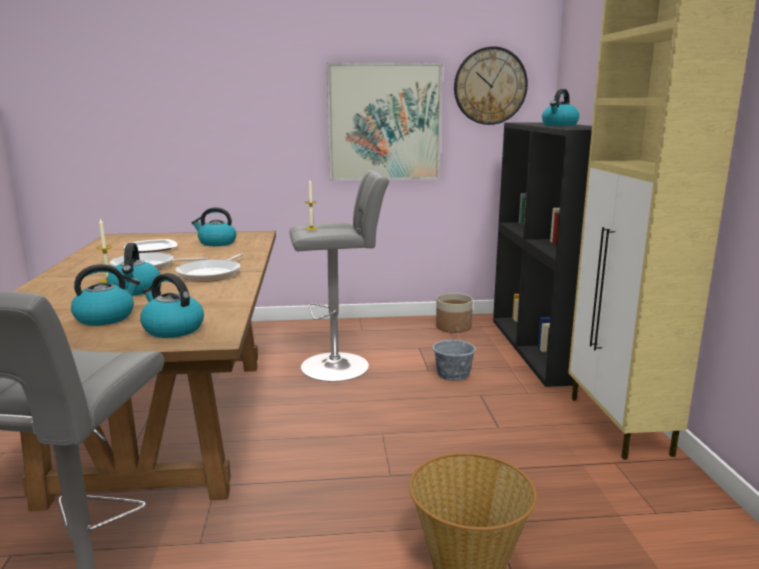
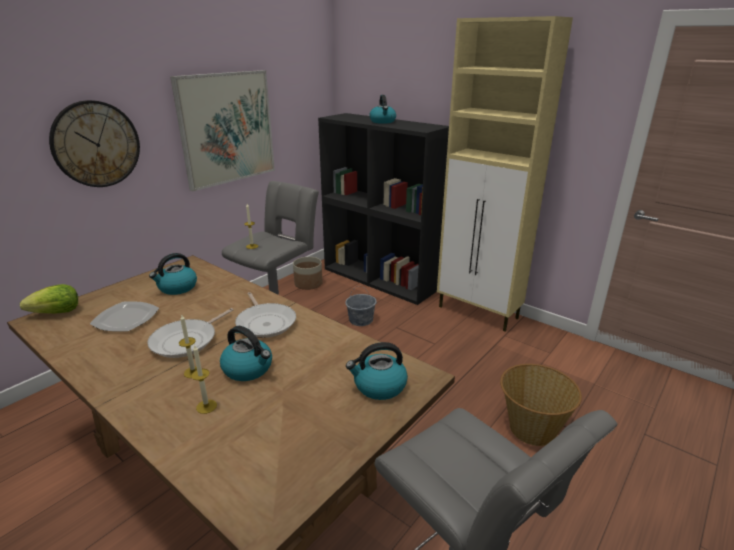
camera: 45 degrees left, 10 degrees up
kettle [71,264,140,326] -> none
wall clock [454,46,528,125] -> wall clock moved to [49,100,140,187]
none -> lettuce [20,284,78,314]
none -> candle [191,345,217,414]

